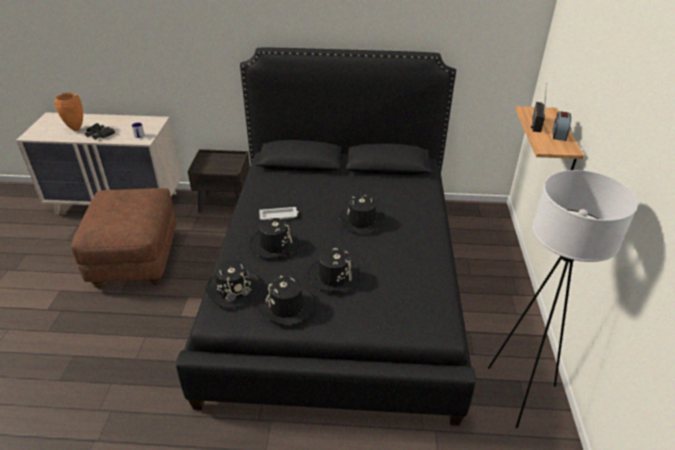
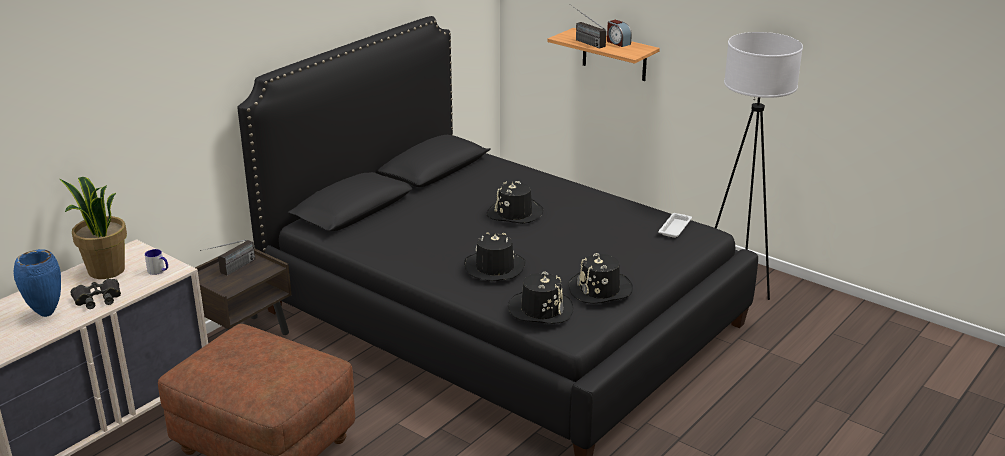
camera: 55 degrees left, 10 degrees down
orange vase [55,93,83,131] -> blue vase [14,249,61,317]
white tray [259,207,299,220] -> white tray moved to [658,213,692,238]
black hat [308,248,359,291] -> none
none -> potted plant [59,177,127,279]
none -> radio [200,240,255,276]

